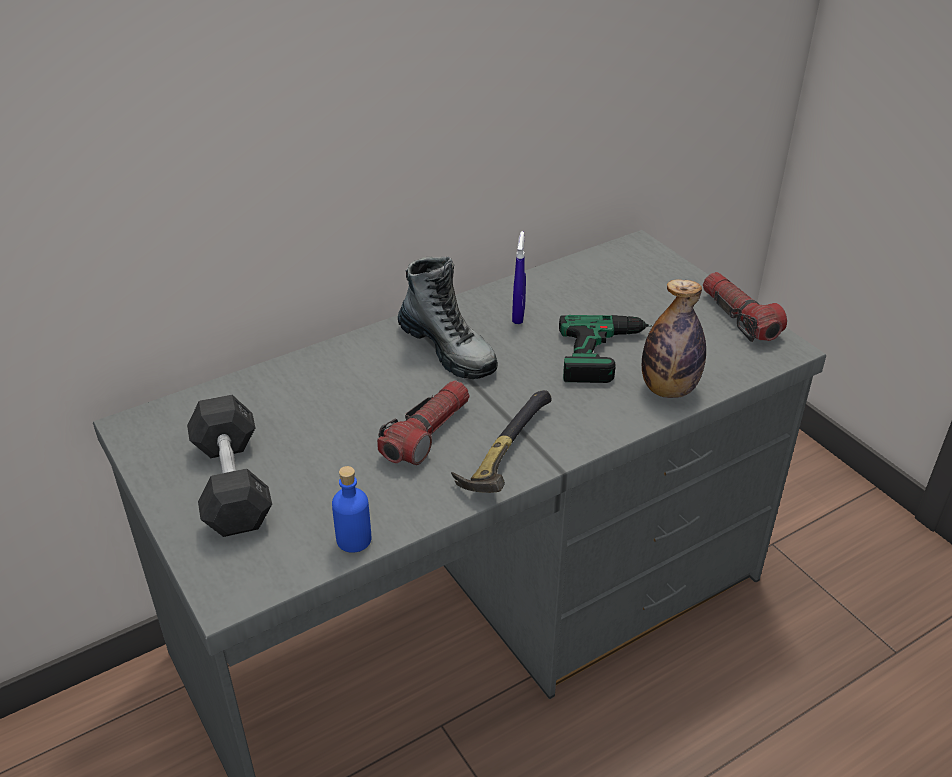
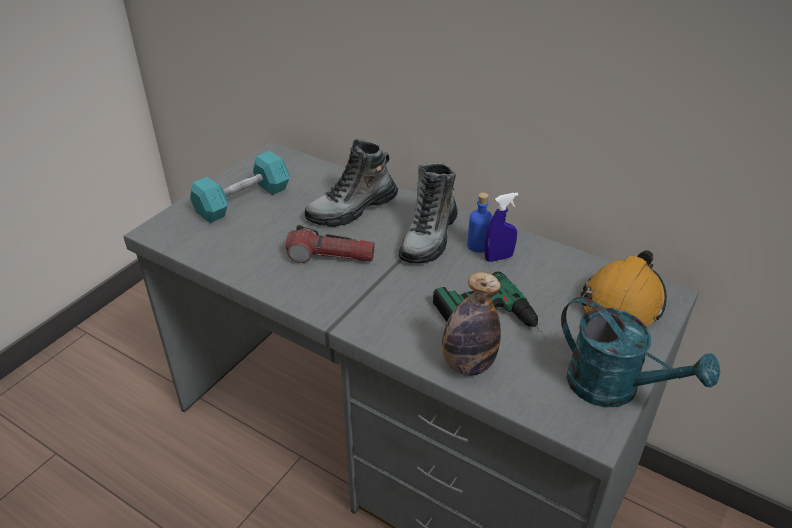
camera: 65 degrees right, 0 degrees up
grey dumbbell [187,395,272,537] -> turquoise dumbbell [190,151,290,223]
blue bottle [332,466,371,553] -> blue bottle moved to [467,193,493,253]
hammer [451,390,551,493] -> none
flashlight [703,272,787,342] -> turquoise watering can [561,297,720,407]
none -> boot [304,139,398,227]
none -> orange hard hat [580,250,667,326]

